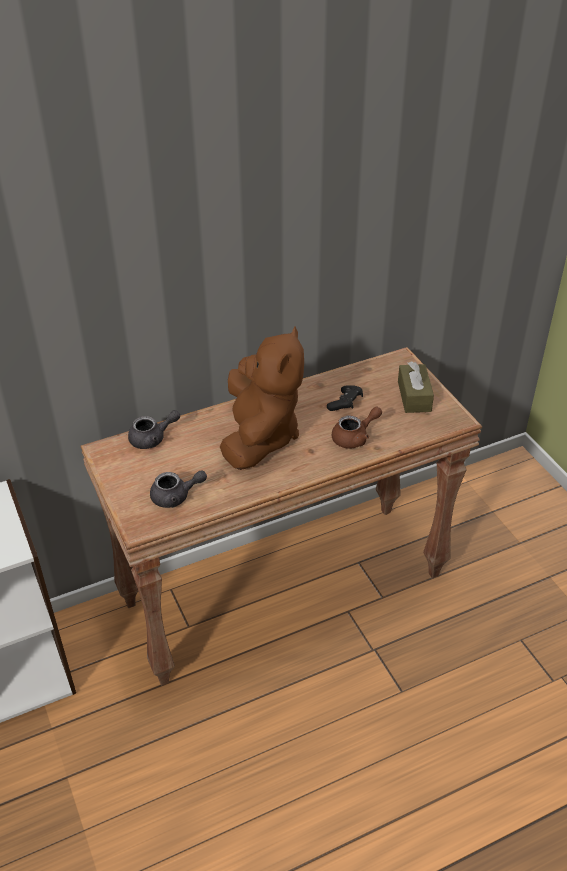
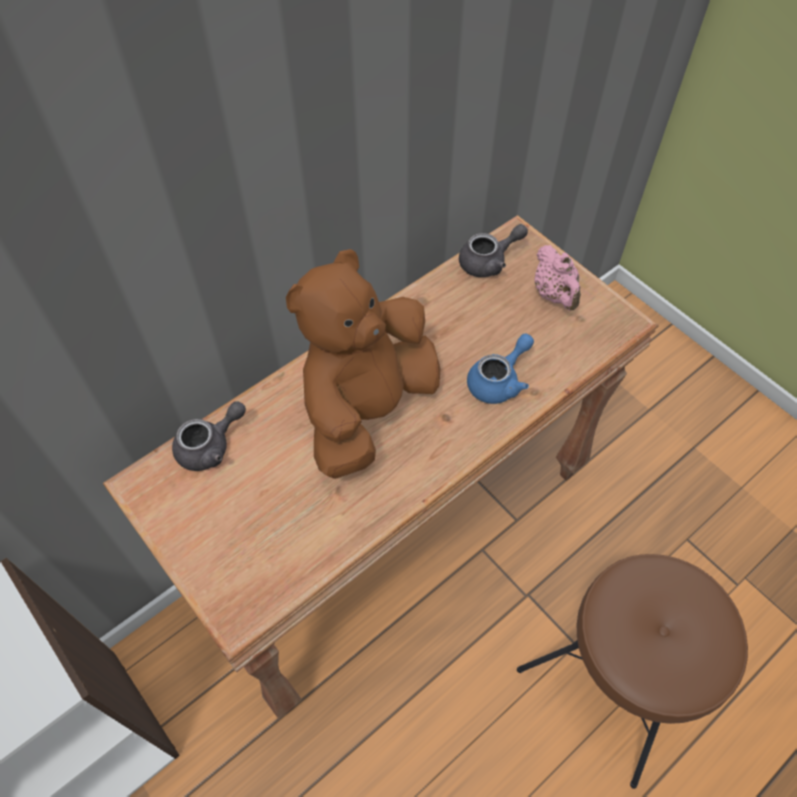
camera: 15 degrees left, 15 degrees up
grey teapot [150,471,207,508] -> grey teapot moved to [459,224,528,277]
brown plush toy [220,327,304,470] -> brown plush toy turned 135 degrees counterclockwise [286,249,441,479]
black game controller [327,385,363,411] -> none
brown teapot [332,407,382,449] -> blue teapot [467,334,534,404]
brown tissue box [398,361,434,413] -> pink teapot [534,245,581,311]
none -> brown stool [517,554,748,789]

